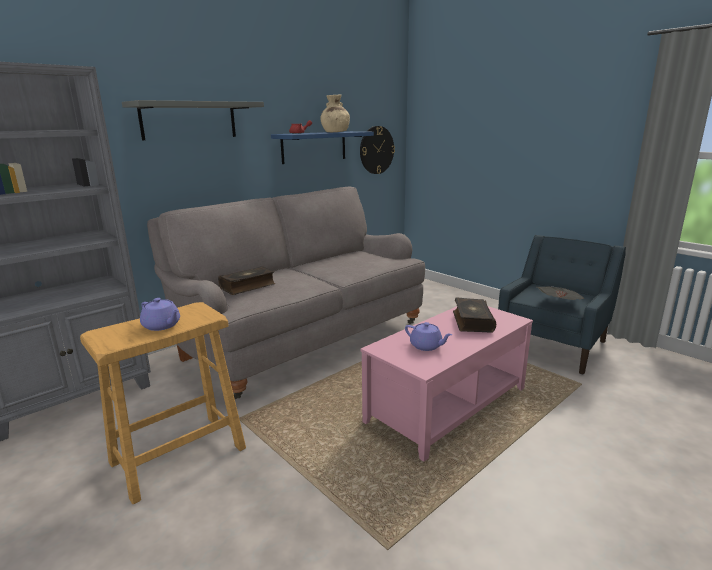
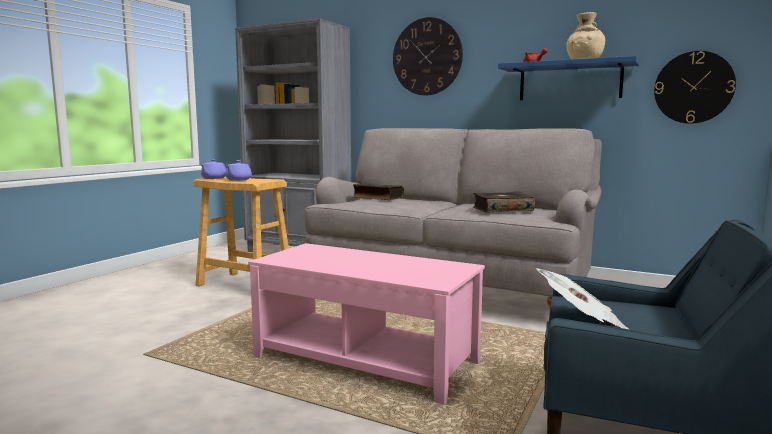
camera: 70 degrees right, 10 degrees down
grey shelf [122,100,264,140] -> wall clock [393,17,463,96]
purple teapot [405,322,452,351] -> purple teapot moved to [201,159,226,179]
book [453,297,496,333] -> book moved to [473,191,535,213]

